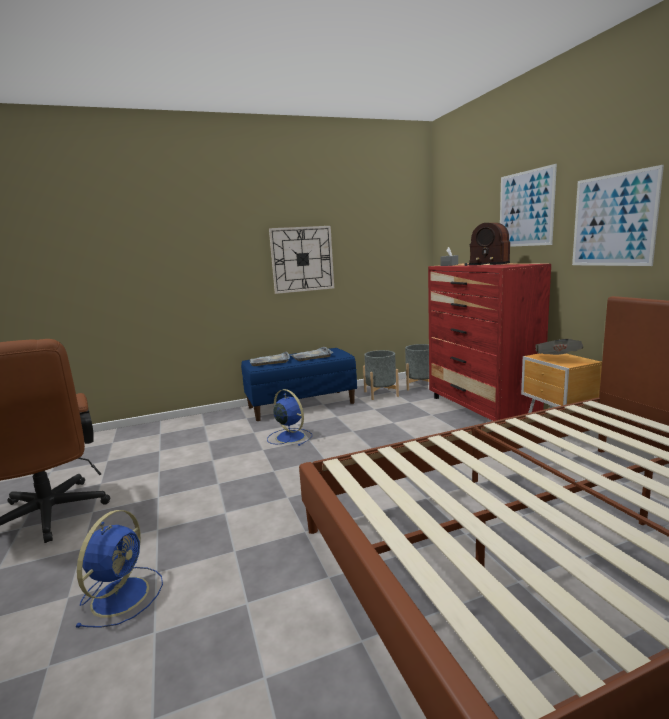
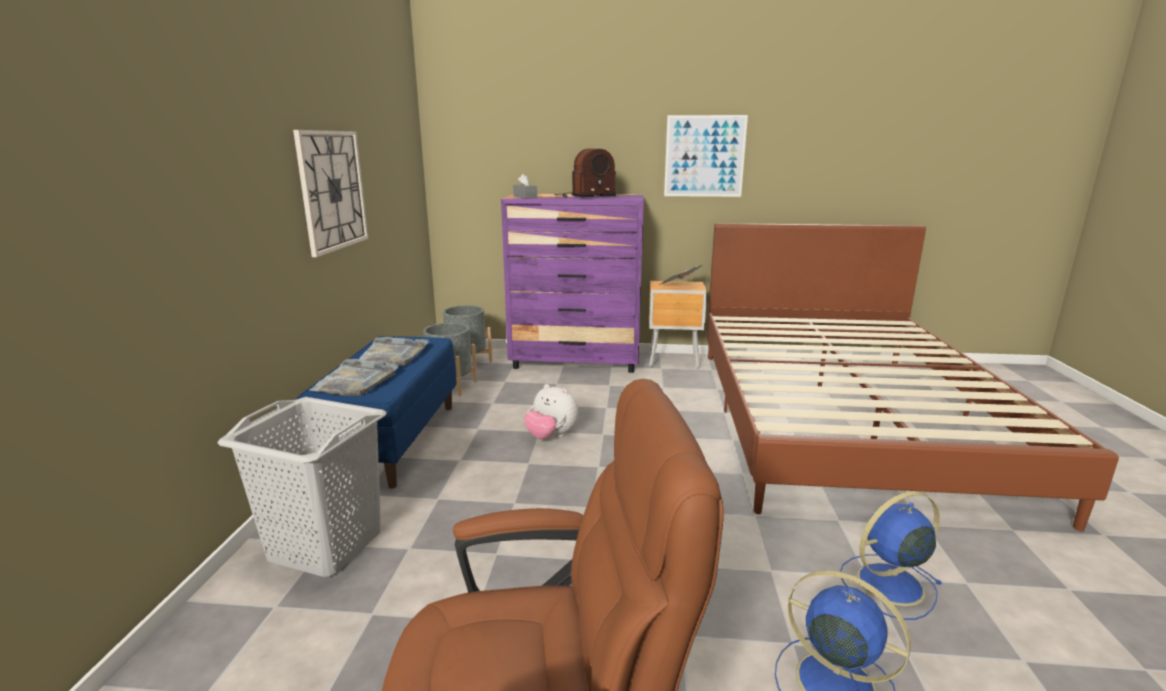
camera: 65 degrees left, 5 degrees up
blue fan [267,389,312,446] -> blue fan moved to [840,492,942,620]
red dresser [428,263,551,421] -> purple dresser [501,194,644,373]
picture [500,164,557,247] -> none
none -> grey laundry basket [217,397,387,577]
none -> plush toy [524,384,578,439]

